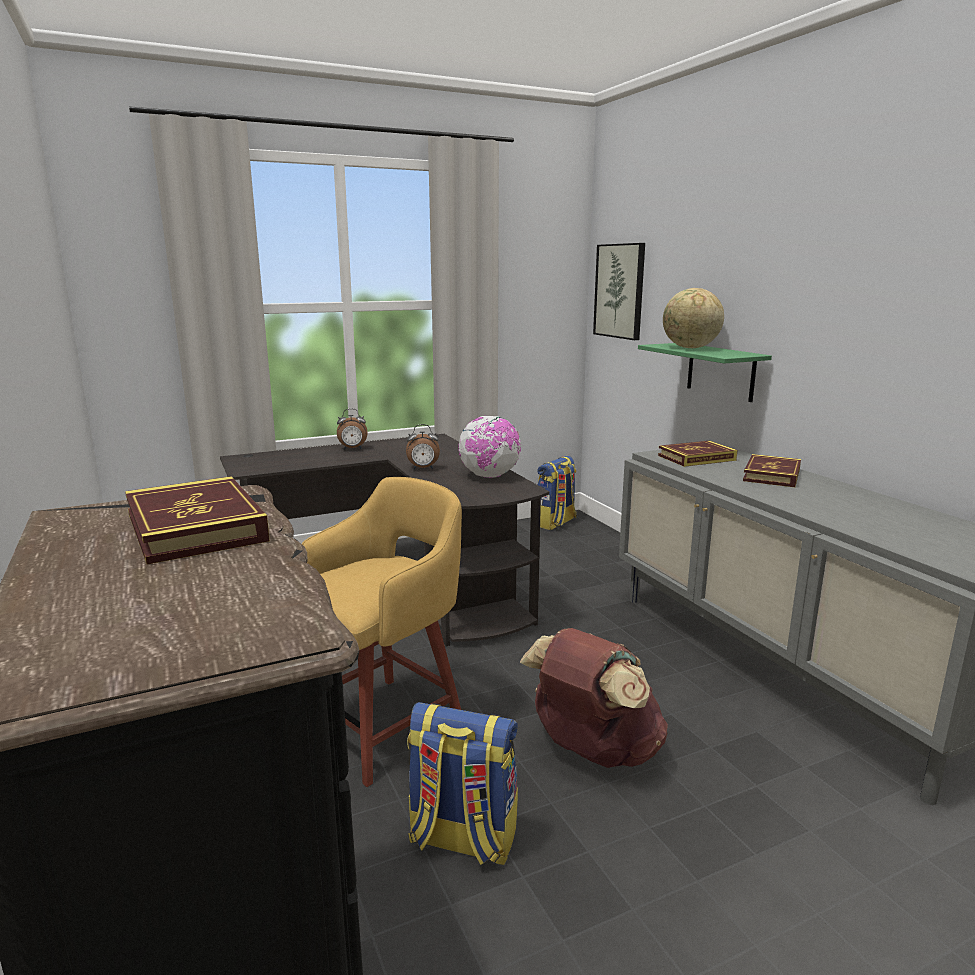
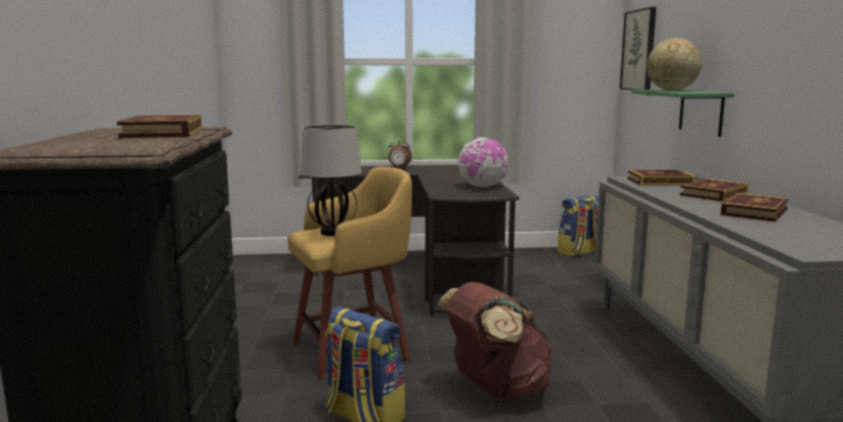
camera: 20 degrees right, 5 degrees down
alarm clock [406,424,440,469] -> none
none -> table lamp [301,125,362,236]
none -> book [721,193,789,222]

